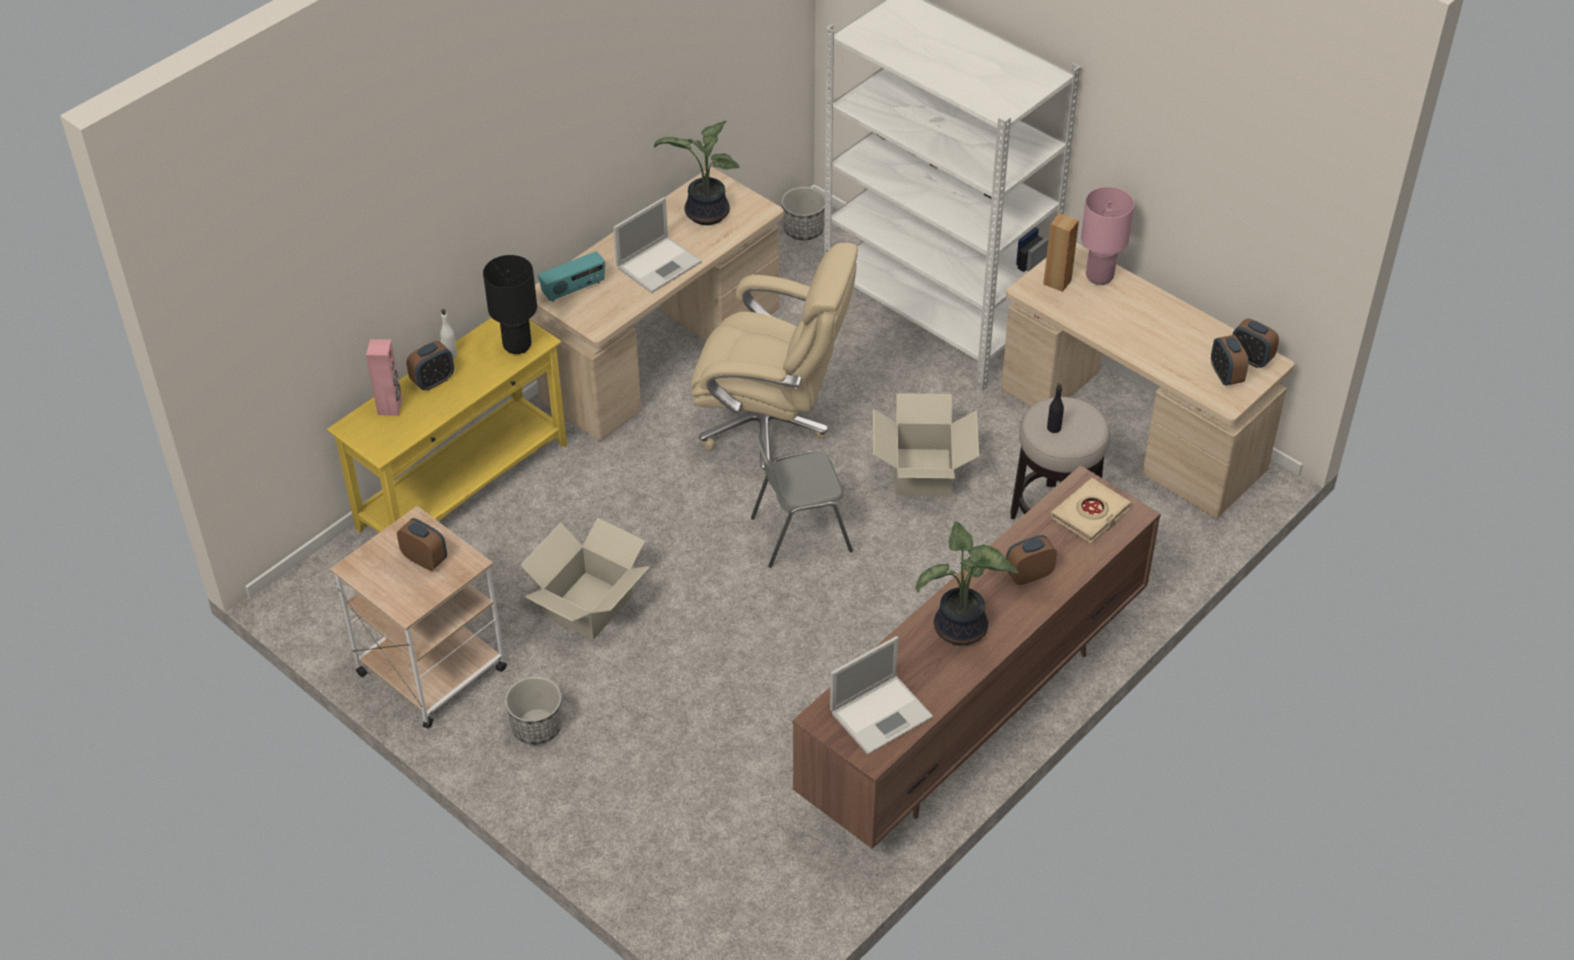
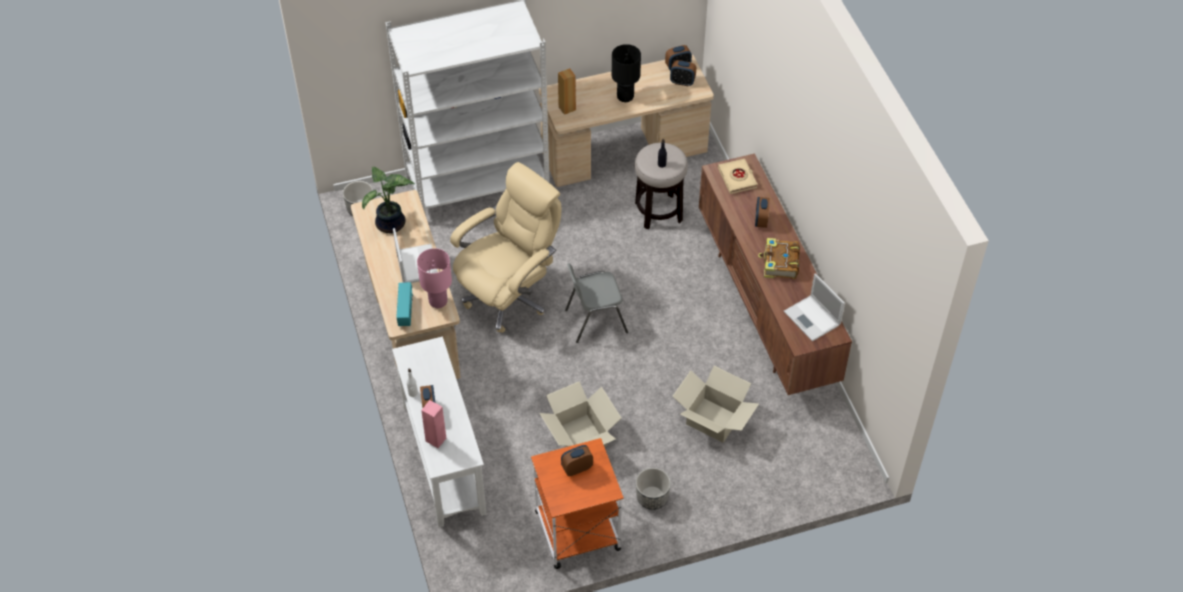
camera: 60 degrees left, 5 degrees up
yellow console table [327,317,567,533] -> white console table [392,336,487,527]
beige cart [330,506,507,728] -> orange cart [531,438,624,569]
black table lamp [483,255,537,354] -> black table lamp moved to [612,44,641,102]
grey chair [751,432,853,568] -> grey chair turned 60 degrees clockwise [565,263,628,343]
laptop [830,636,933,755] -> laptop turned 150 degrees clockwise [784,273,845,341]
cardboard box [873,393,979,496] -> cardboard box moved to [672,366,759,443]
potted plant [915,522,1018,645] -> book [758,238,800,279]
pink table lamp [1081,187,1134,285] -> pink table lamp moved to [417,248,452,308]

